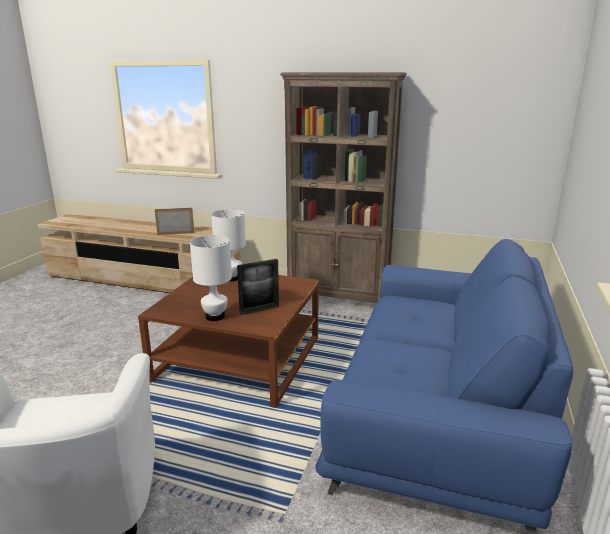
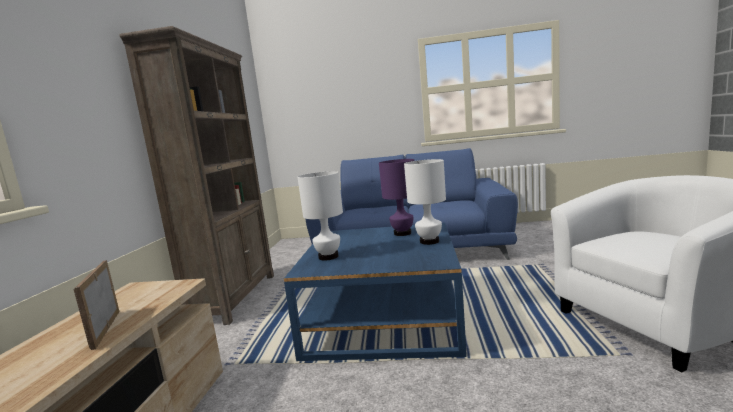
camera: 100 degrees left, 10 degrees down
brown coffee table [138,275,319,408] -> blue coffee table [284,223,467,361]
picture frame [237,259,279,315] -> purple table lamp [379,159,414,236]

